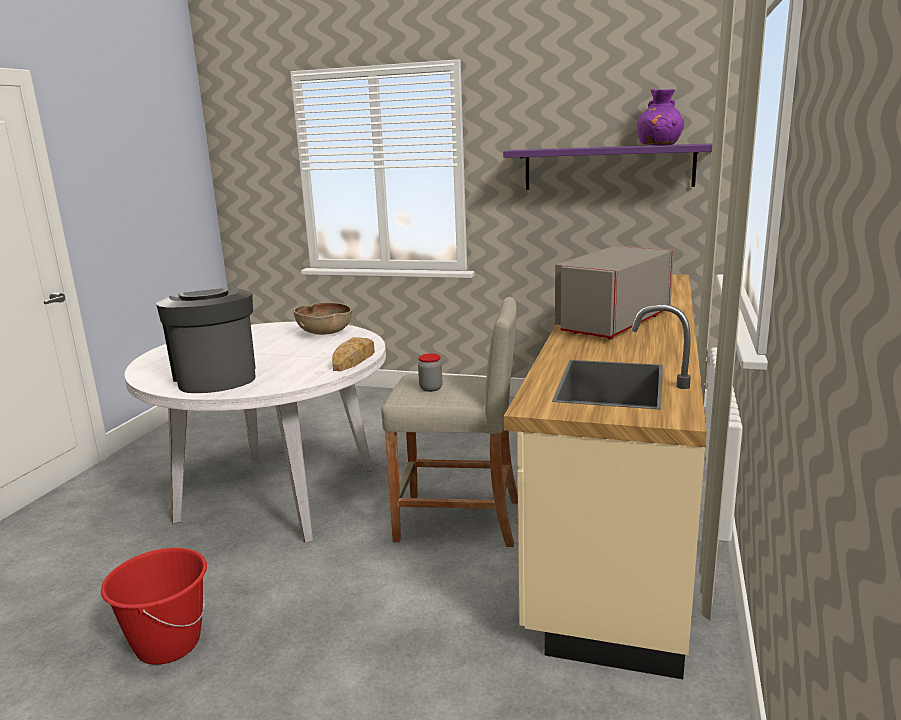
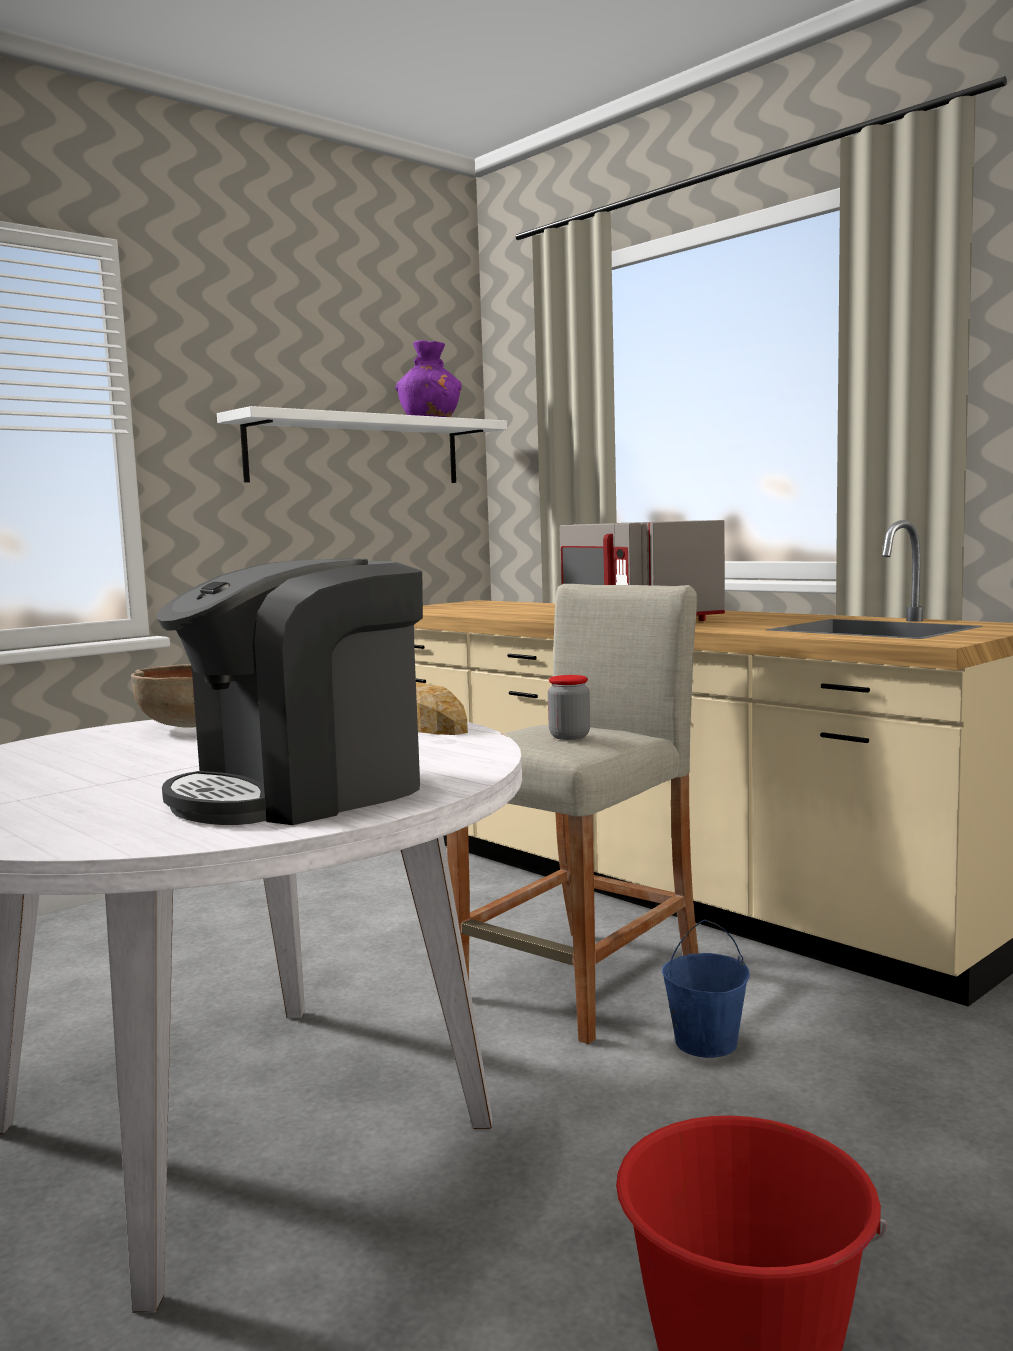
camera: 60 degrees left, 10 degrees down
coffee machine [156,288,256,393] -> coffee machine turned 45 degrees counterclockwise [157,559,423,825]
purple shelf [503,143,712,190] -> white shelf [217,406,507,483]
none -> blue bucket [662,920,750,1058]

